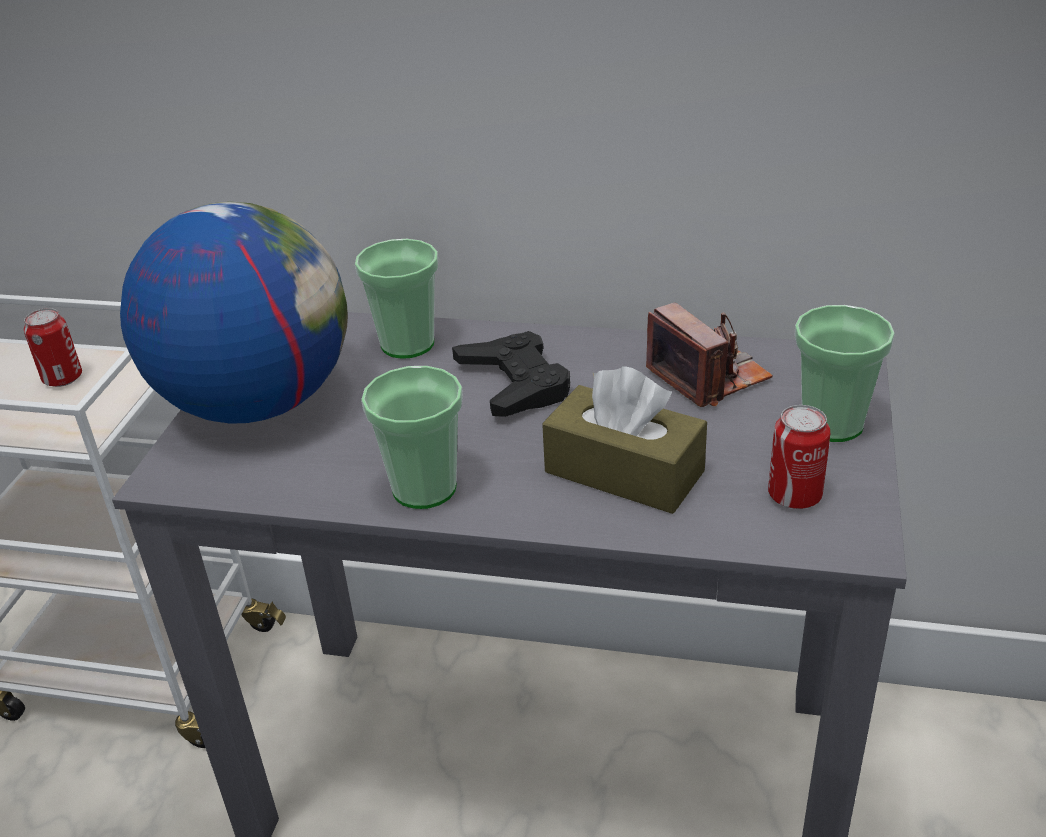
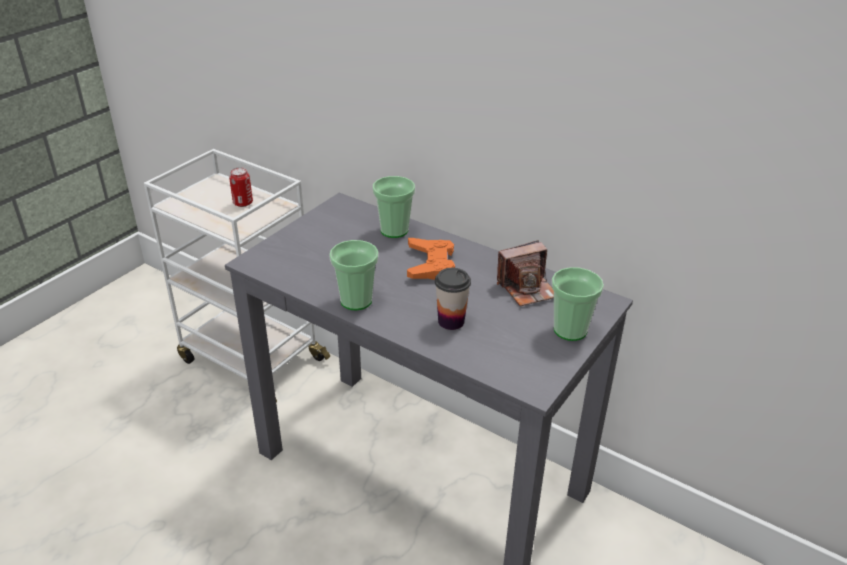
camera: 20 degrees right, 0 degrees up
globe [120,202,348,424] -> none
black game controller [452,331,570,417] -> orange game controller [407,238,455,280]
brown tissue box [542,366,707,514] -> cup [435,268,471,330]
camera [646,303,773,407] -> camera turned 75 degrees clockwise [497,240,554,306]
can [768,405,830,509] -> none

